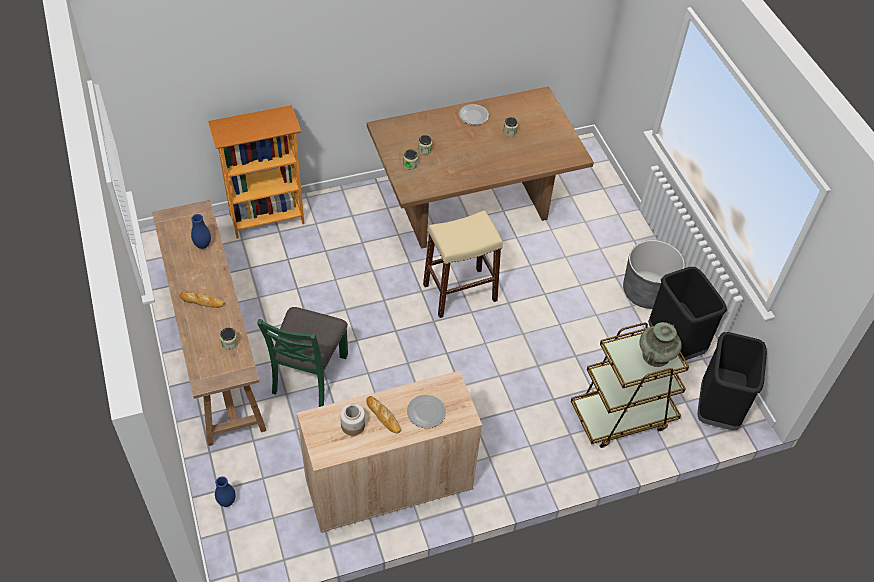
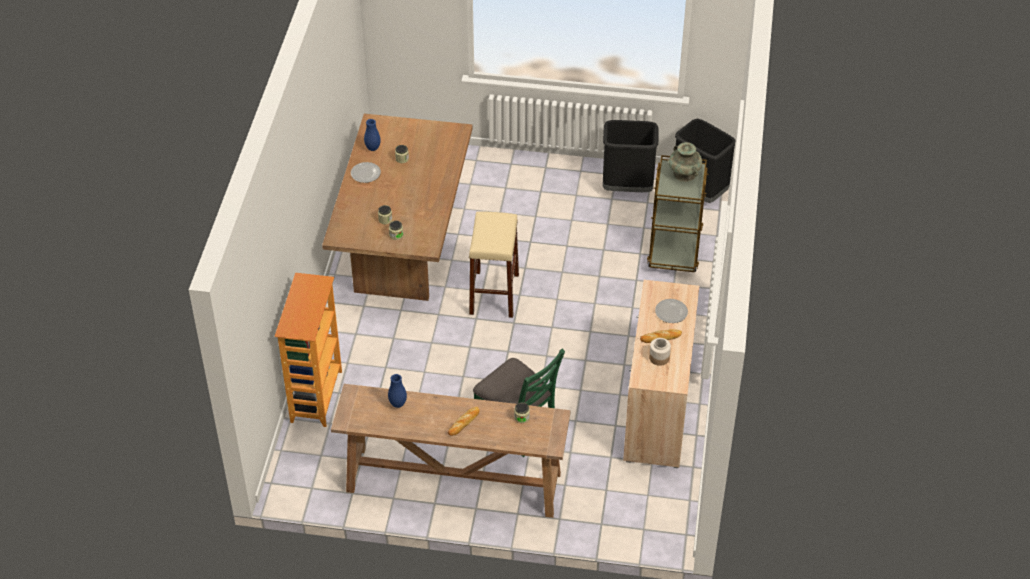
camera: 60 degrees left, 5 degrees down
blue vase [215,476,236,507] -> blue vase moved to [364,119,381,151]
grey planter [623,240,685,309] -> none

